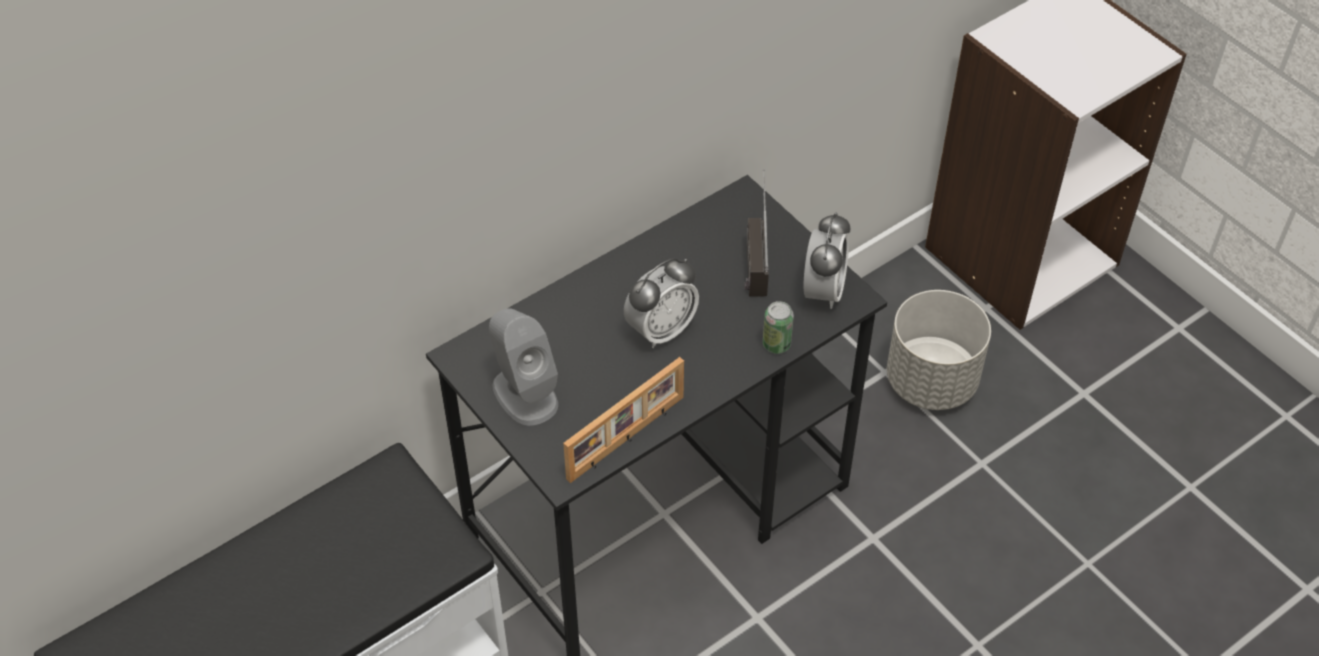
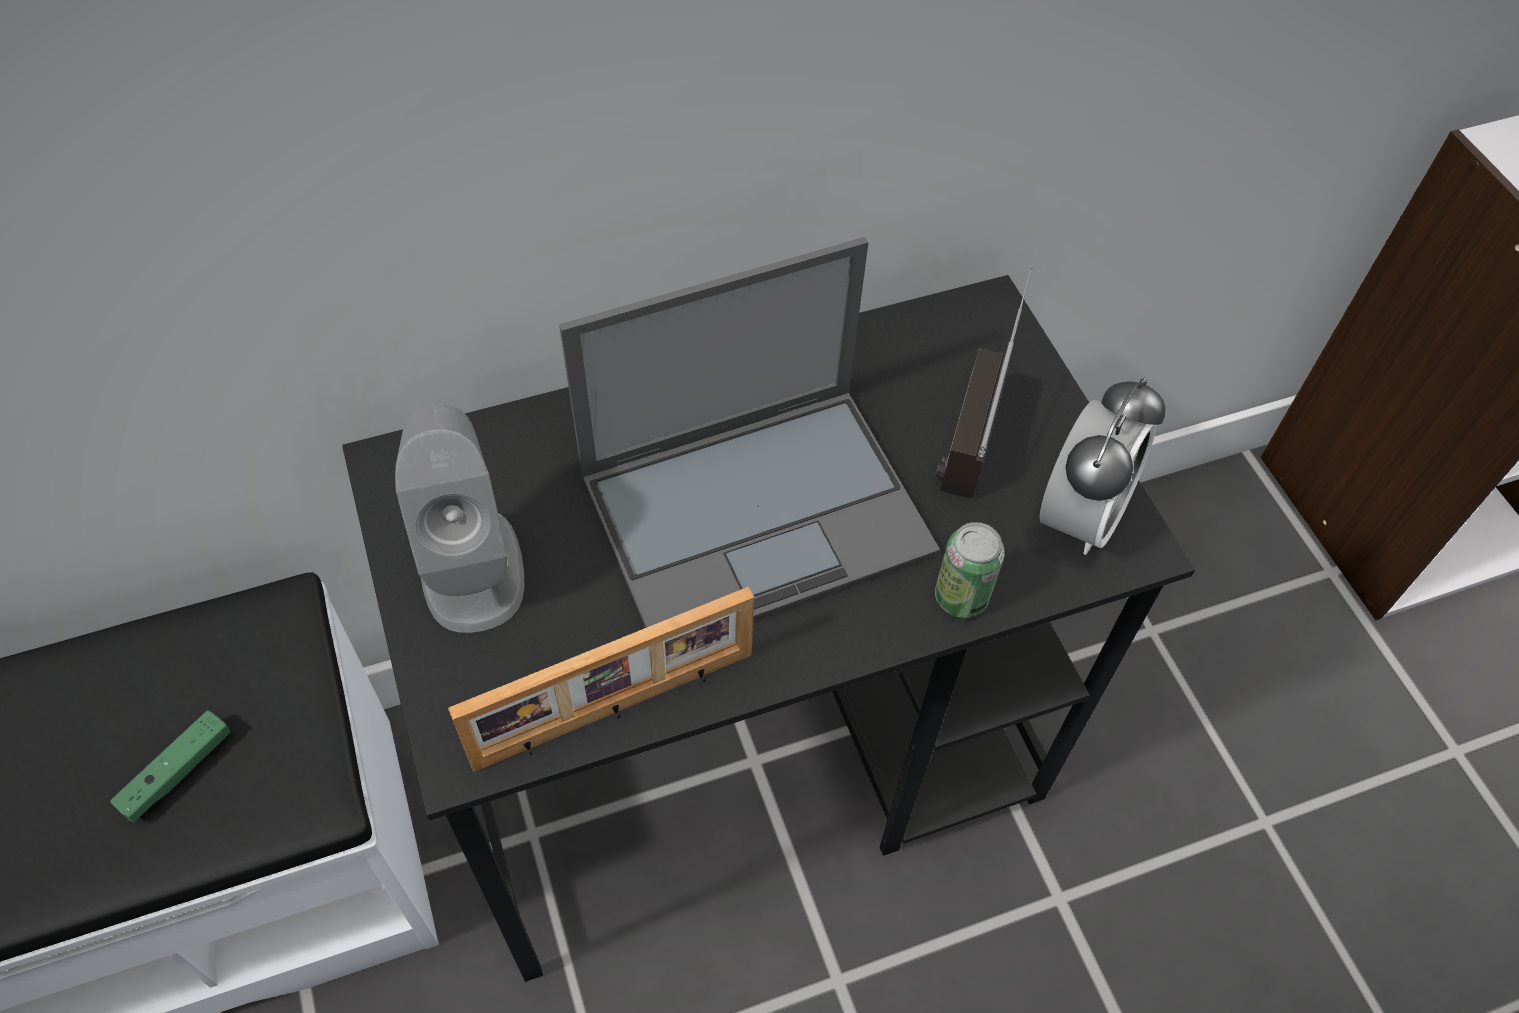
camera: 15 degrees right, 5 degrees up
alarm clock [624,258,699,348] -> laptop [559,237,940,628]
grey planter [887,290,991,410] -> none
none -> green game controller [110,710,231,822]

